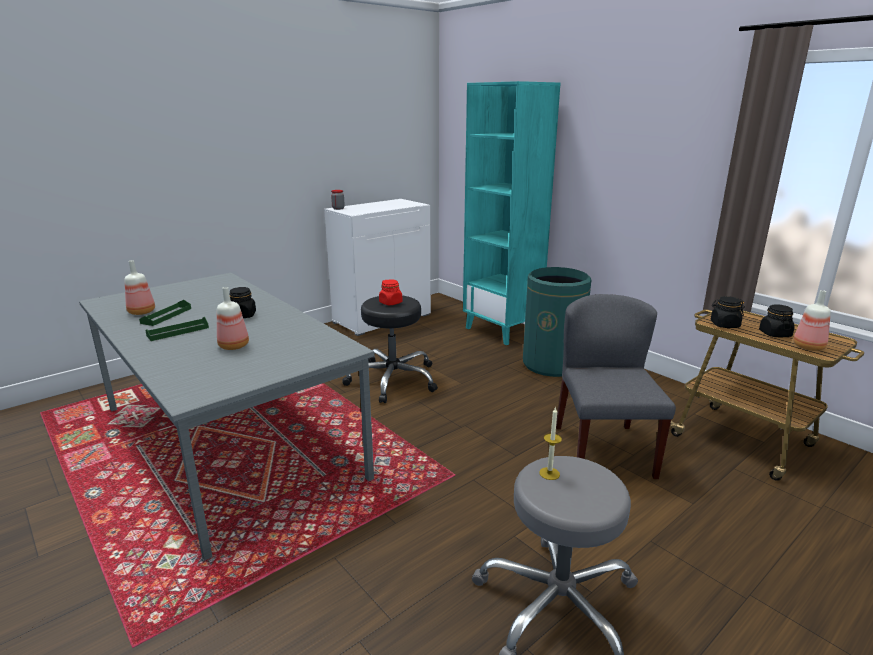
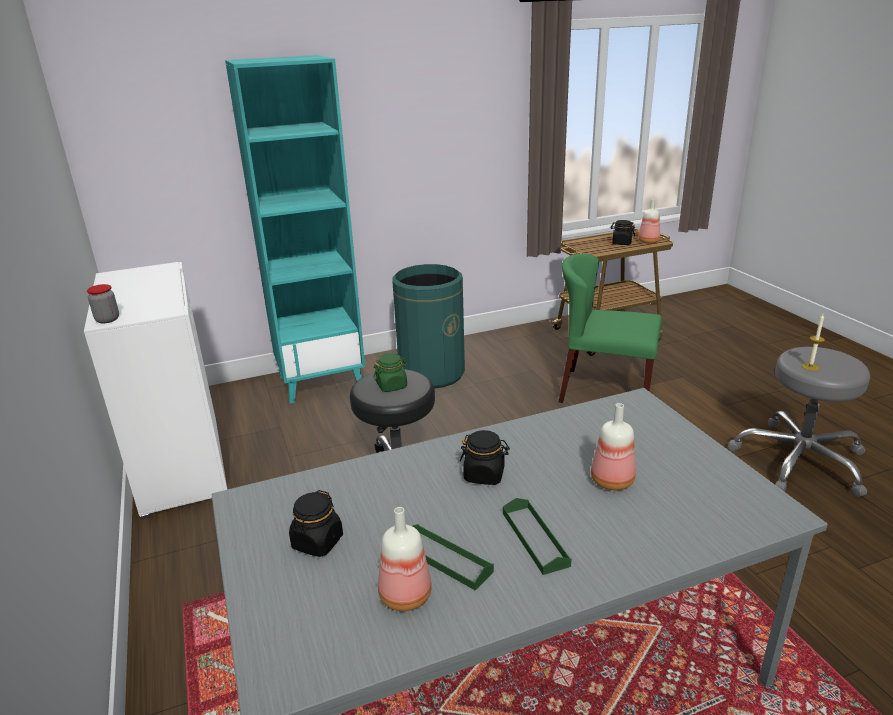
camera: 70 degrees left, 5 degrees up
red jar [379,279,402,305] -> green jar [374,353,408,392]
grey chair [556,294,676,479] -> green chair [559,254,662,403]
black jar [710,296,745,328] -> black jar moved to [289,490,343,557]

